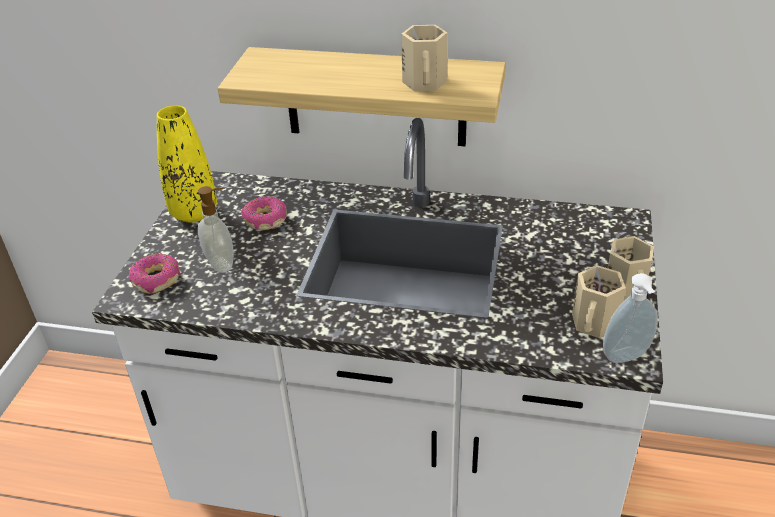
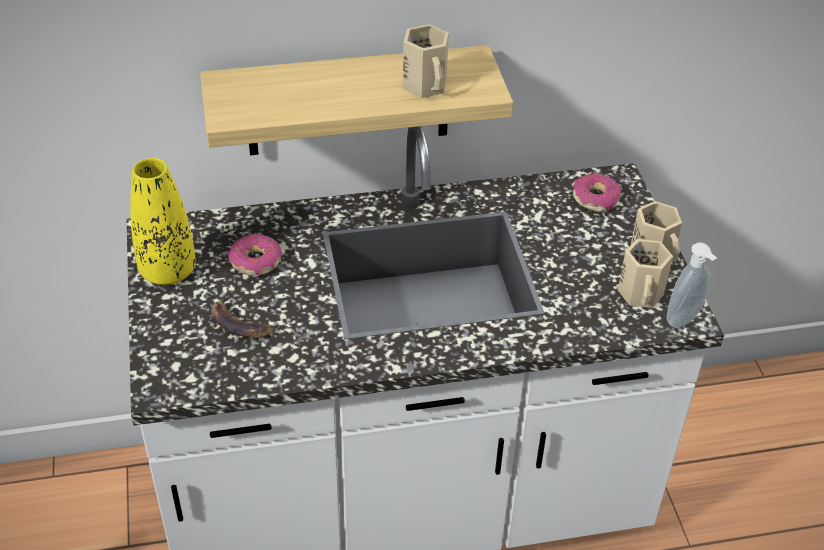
camera: 25 degrees left, 5 degrees up
donut [129,254,181,294] -> donut moved to [573,173,621,213]
soap dispenser [198,186,234,273] -> banana [211,295,275,338]

